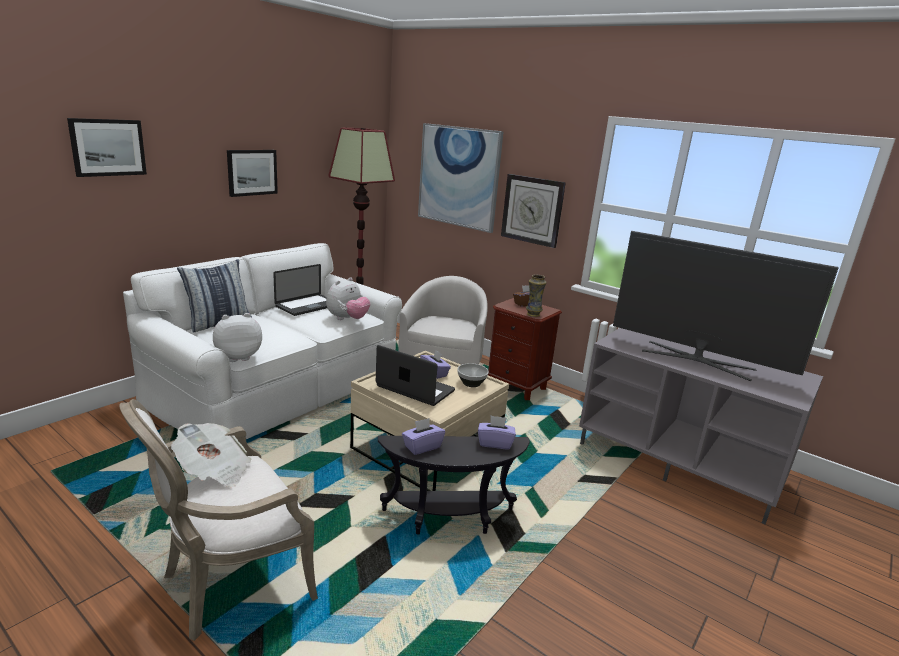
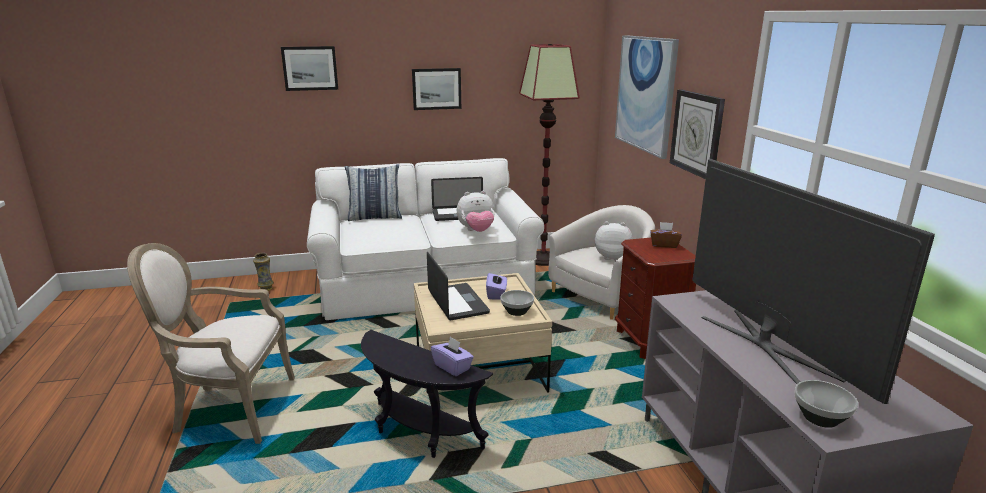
camera: 40 degrees right, 0 degrees up
newspaper [171,423,252,487] -> none
plush toy [213,313,262,362] -> plush toy moved to [595,221,633,261]
purple tissue box [402,418,445,455] -> none
vase [526,274,546,317] -> vase moved to [253,253,273,291]
none -> bowl [795,380,858,428]

